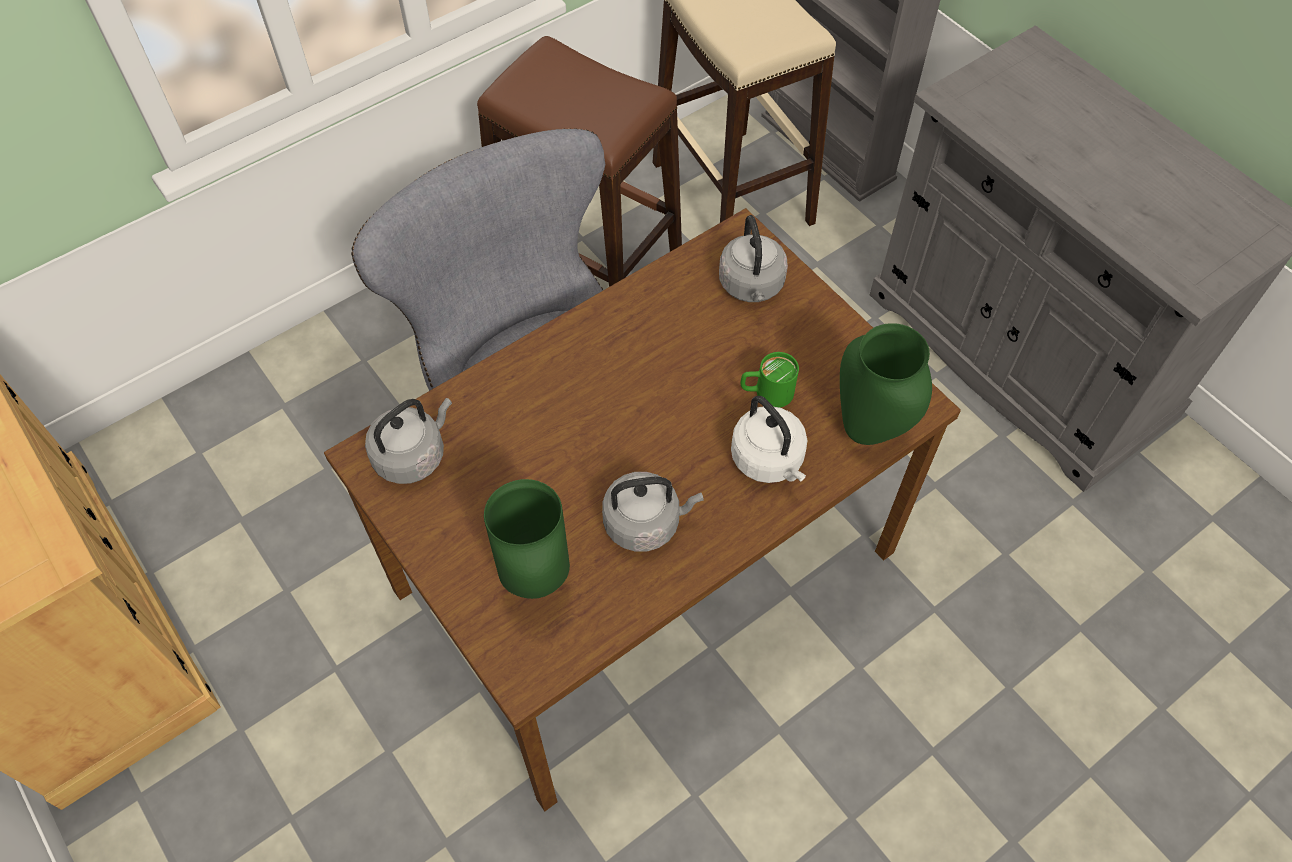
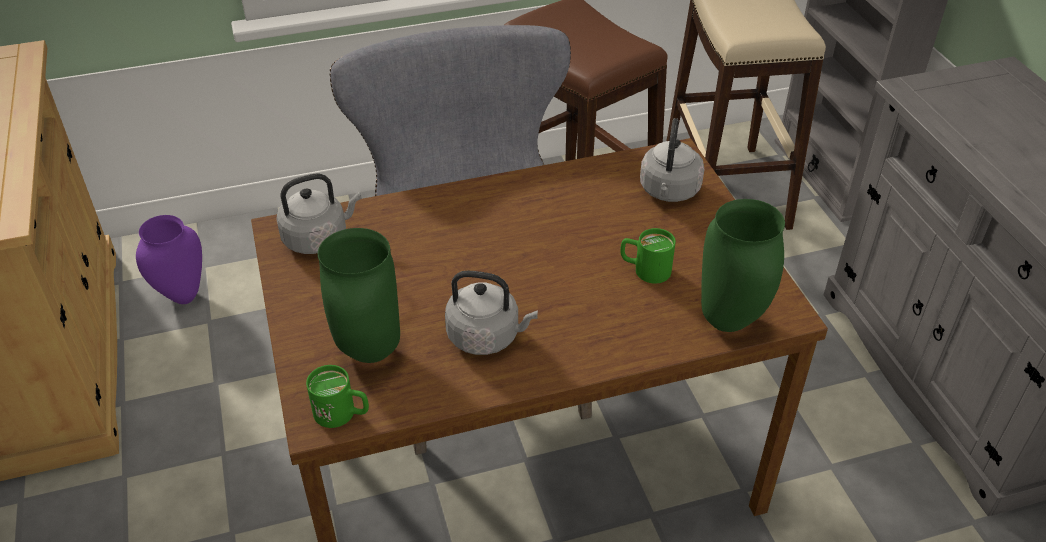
camera: 20 degrees right, 15 degrees down
white kettle [731,396,808,483] -> none
none -> purple vase [136,215,202,304]
none -> green mug [306,365,369,428]

